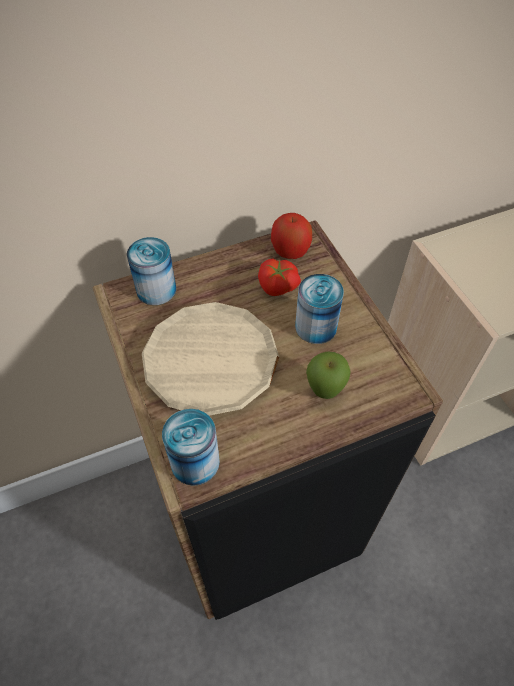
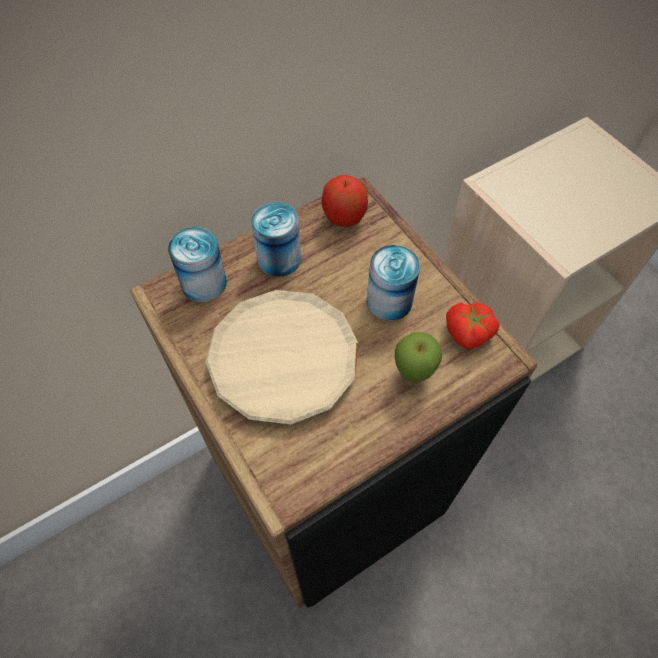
camera: 10 degrees left, 5 degrees up
can [162,409,220,486] -> can moved to [251,202,301,277]
tomato [258,258,301,296] -> tomato moved to [446,303,500,349]

